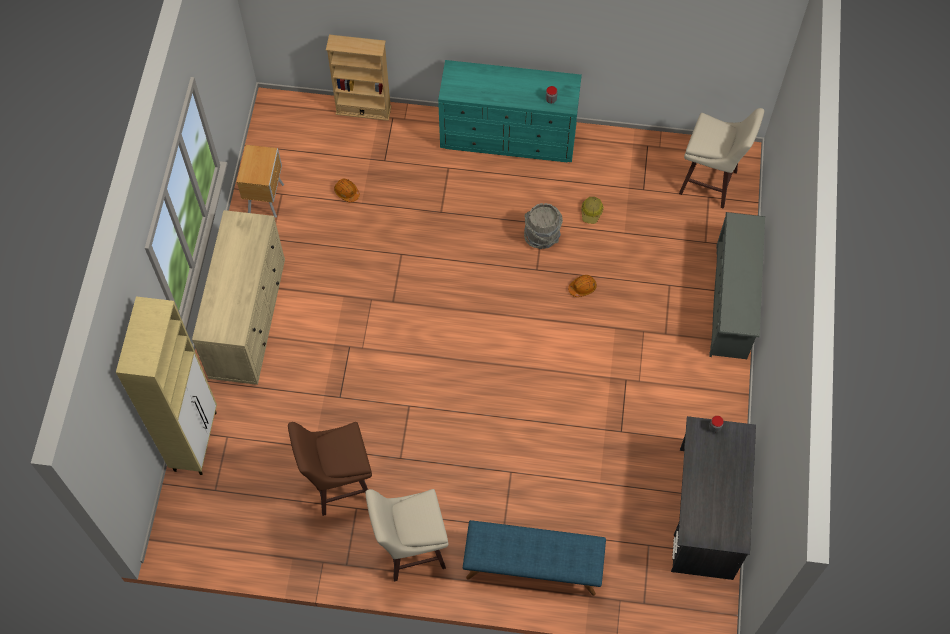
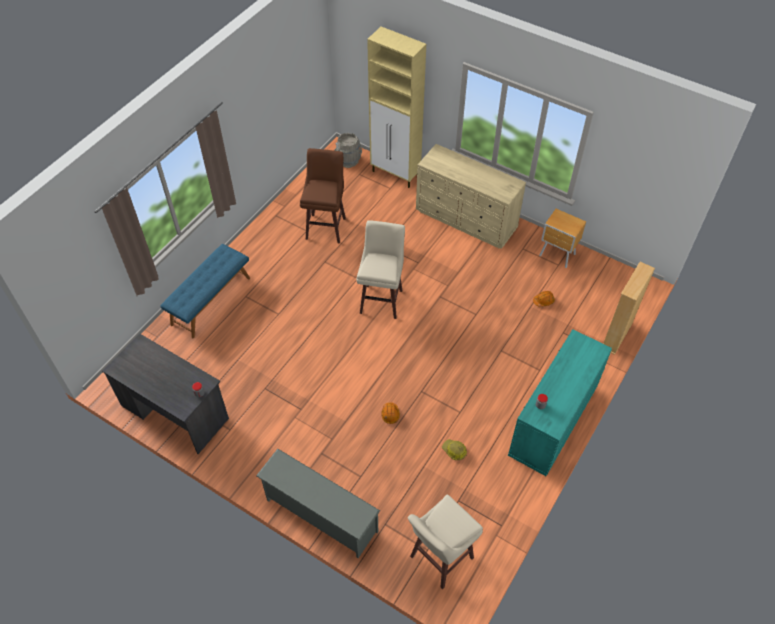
camera: 115 degrees right, 10 degrees down
beige stool [365,489,448,581] -> beige stool moved to [356,220,405,319]
grey bucket [524,203,563,249] -> grey bucket moved to [335,133,362,168]

